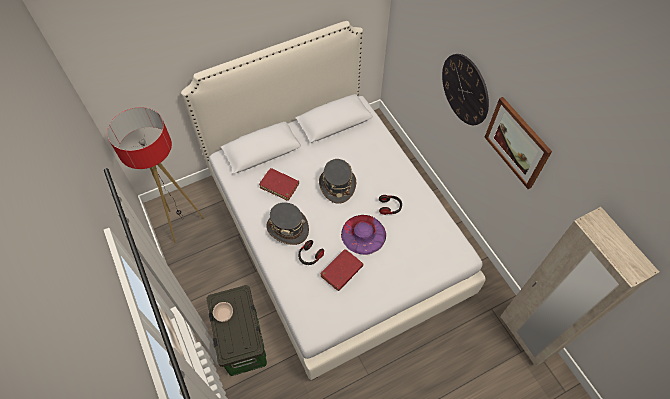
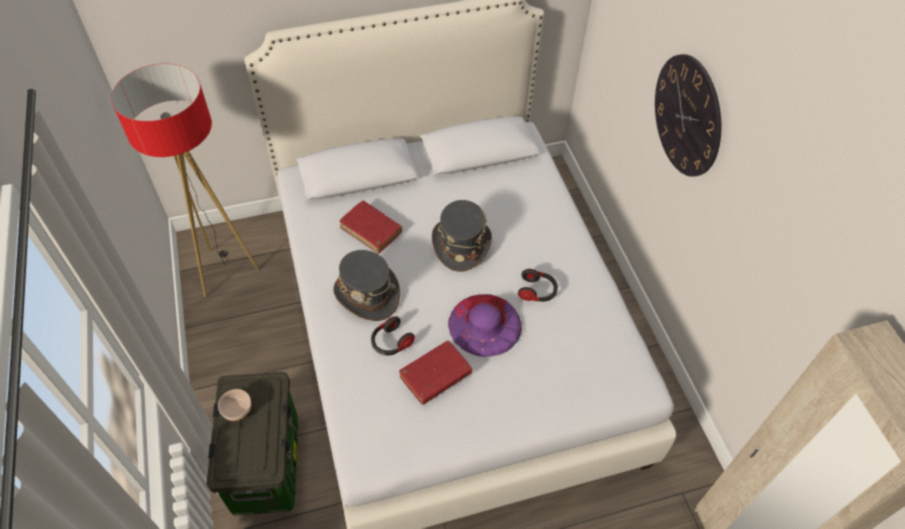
camera: 10 degrees right, 5 degrees down
picture [485,97,552,189] -> none

